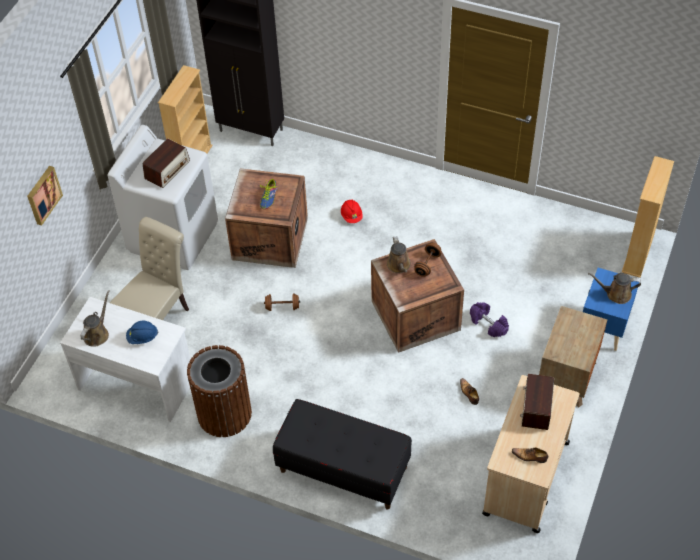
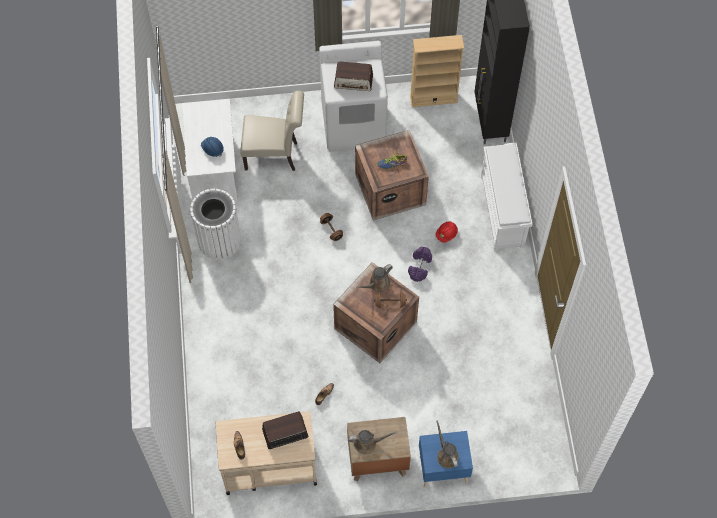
camera: 60 degrees right, 10 degrees up
picture [27,166,63,226] -> none
brown watering can [81,290,110,347] -> brown watering can moved to [348,430,397,454]
brown trash can [187,345,252,437] -> white trash can [190,189,241,259]
black bench [273,399,412,510] -> none
purple dumbbell [470,302,509,337] -> purple dumbbell moved to [408,247,432,282]
beige bookcase [622,156,674,278] -> none
none -> white shoe rack [481,142,533,250]

